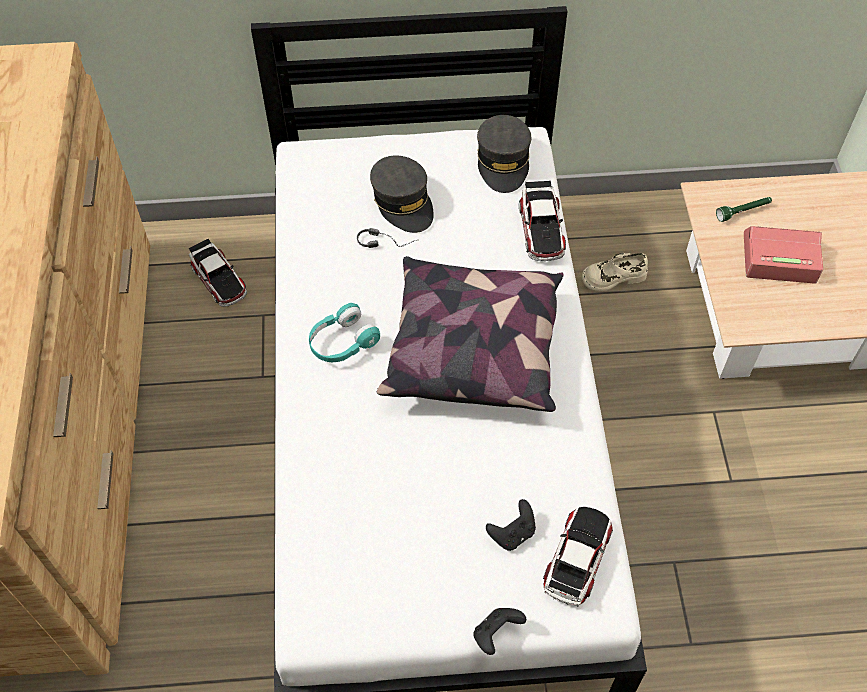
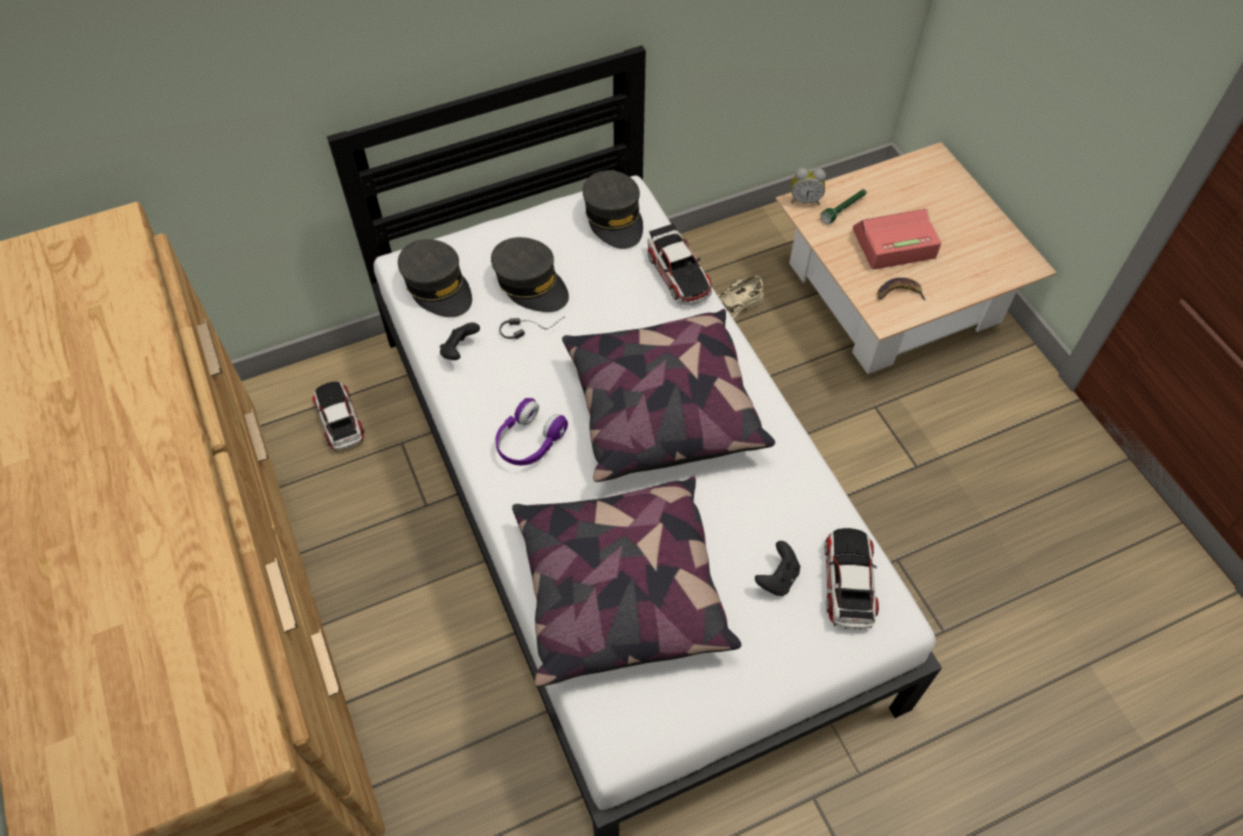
camera: 20 degrees left, 0 degrees up
toy car [189,239,247,307] -> toy car turned 150 degrees counterclockwise [312,382,364,452]
turquoise headphones [309,303,380,362] -> purple headphones [495,398,568,466]
black game controller [473,608,526,655] -> black game controller moved to [440,322,480,360]
none -> grey cap [398,239,472,317]
none -> pillow [512,476,742,687]
none -> alarm clock [791,168,826,205]
none -> banana [877,278,926,300]

